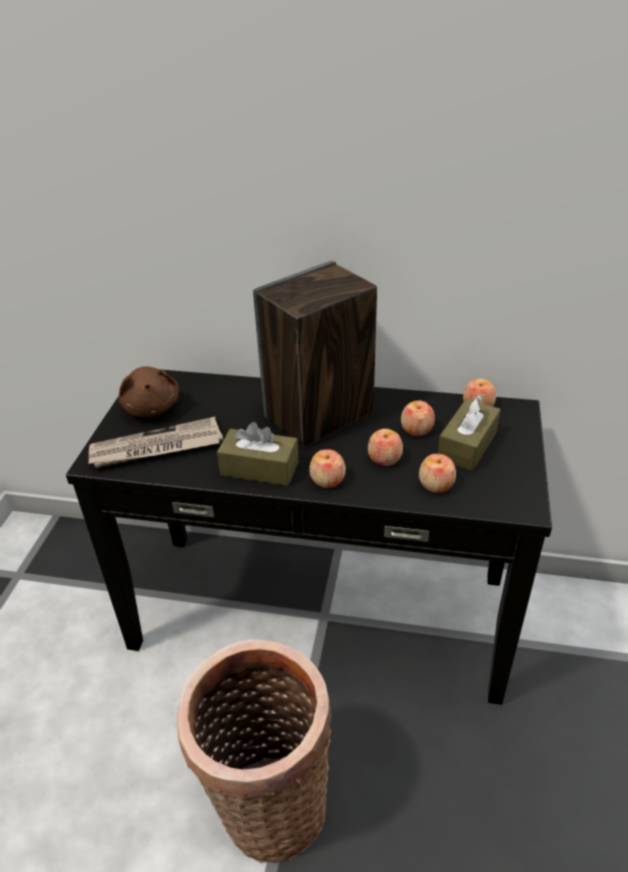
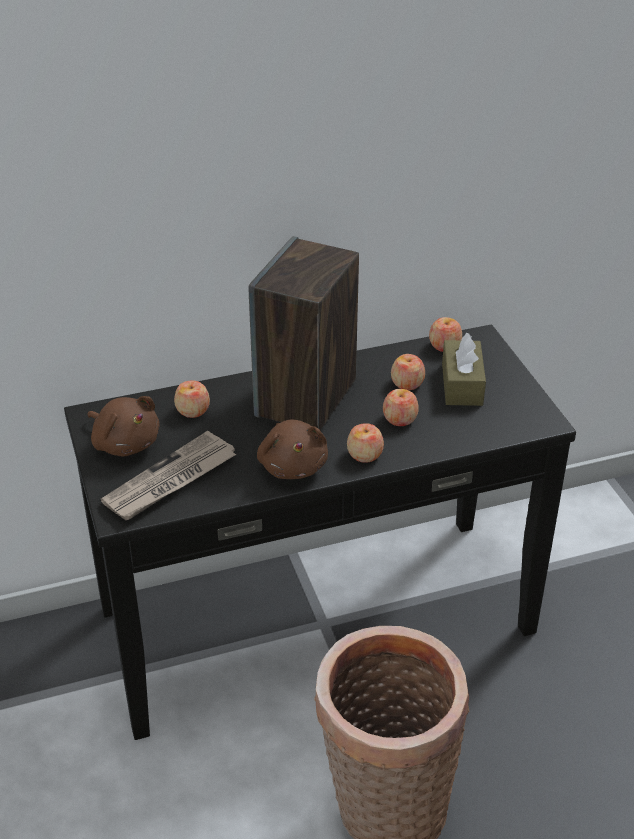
camera: 30 degrees left, 0 degrees up
brown tissue box [217,422,299,486] -> brown plush toy [257,420,328,479]
apple [419,454,456,493] -> apple moved to [174,380,210,418]

